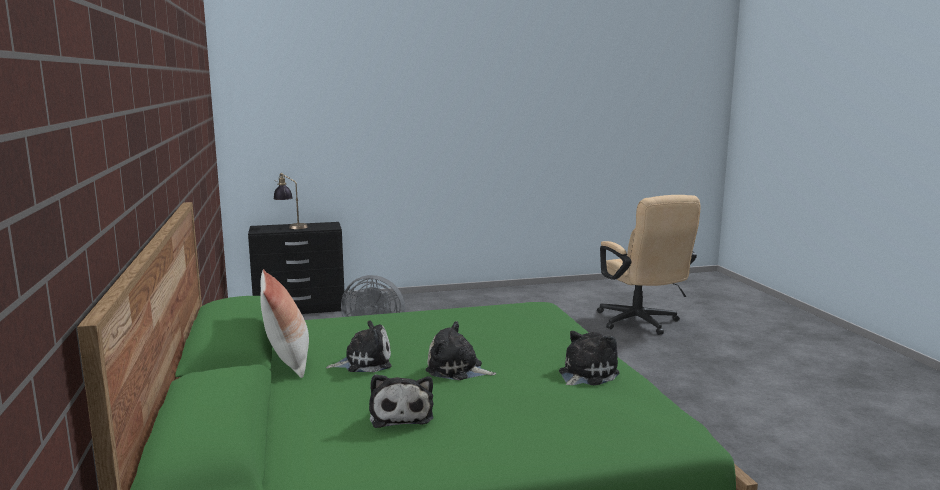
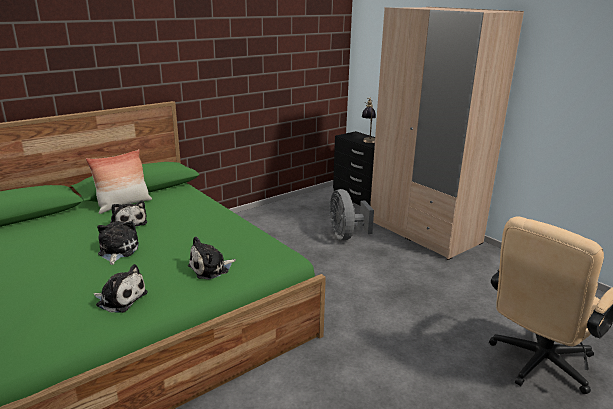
camera: 65 degrees right, 10 degrees up
plush toy [369,374,434,428] -> plush toy moved to [188,236,236,279]
none -> beige wardrobe [370,7,524,260]

